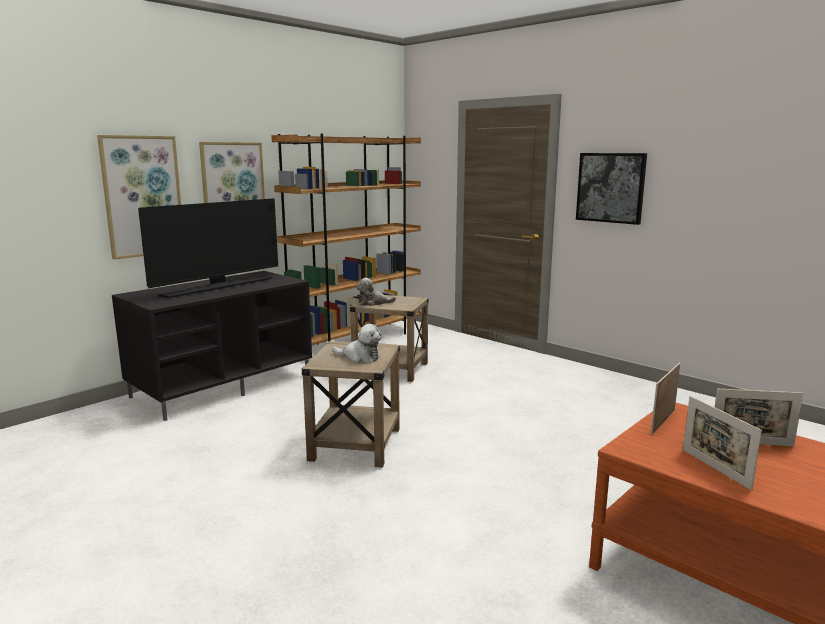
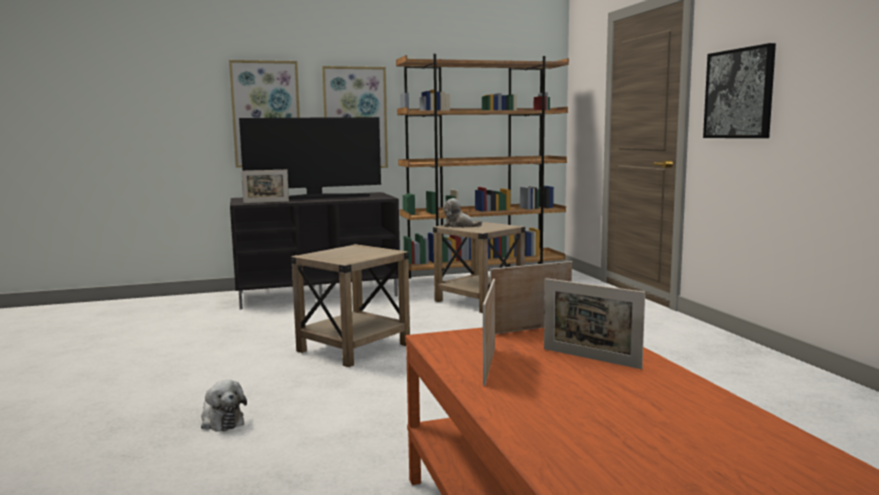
camera: 30 degrees right, 5 degrees down
plush toy [332,324,381,363] -> plush toy moved to [201,380,247,432]
none -> picture frame [241,170,289,203]

